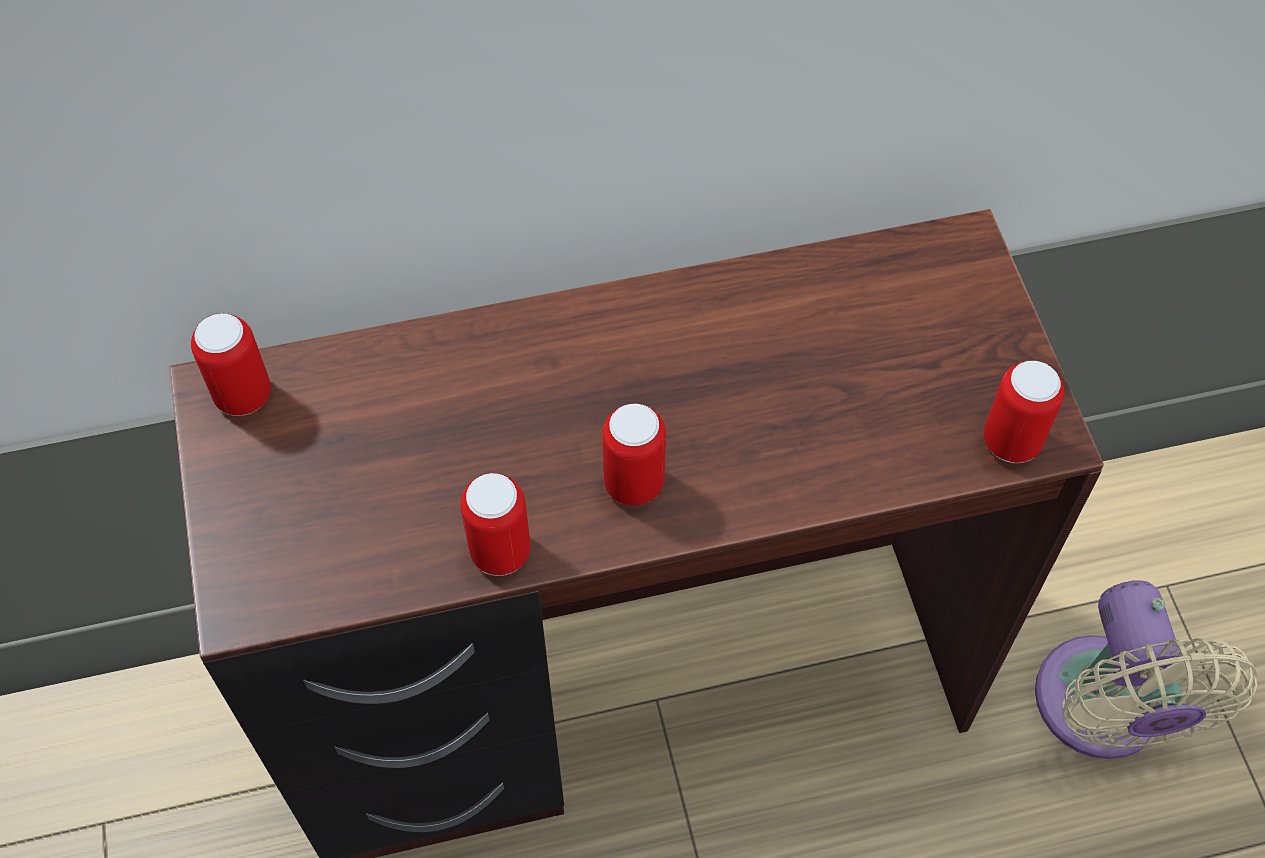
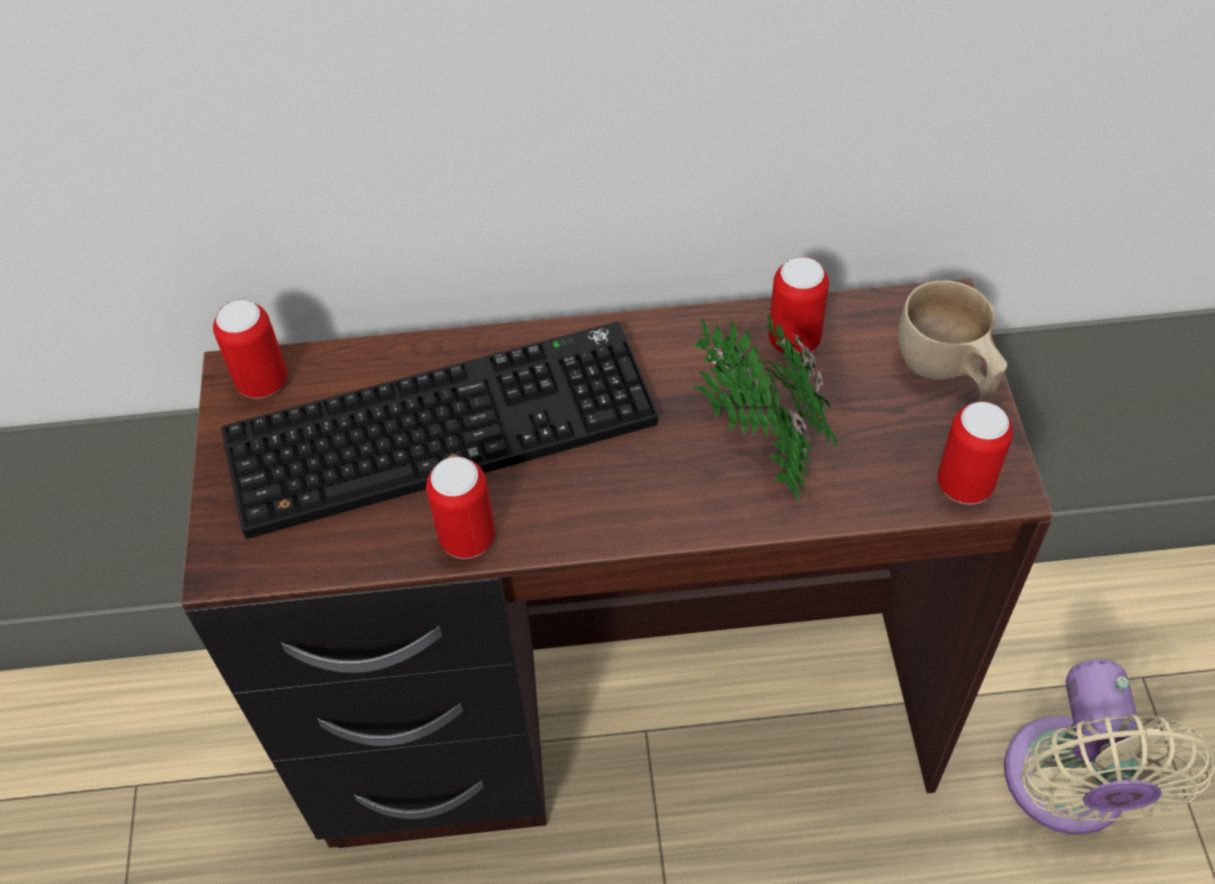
camera: 10 degrees right, 5 degrees down
can [602,403,666,505] -> can moved to [768,257,829,354]
none -> keyboard [221,322,658,539]
none -> potted plant [693,310,837,501]
none -> beige cup [898,280,1007,402]

